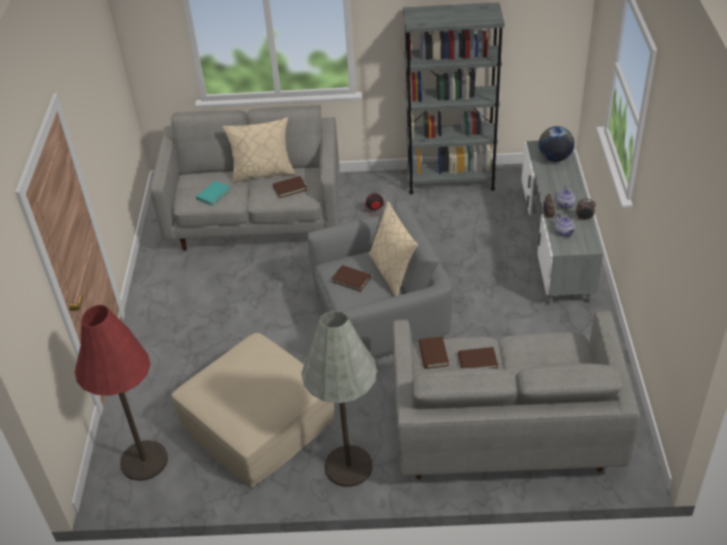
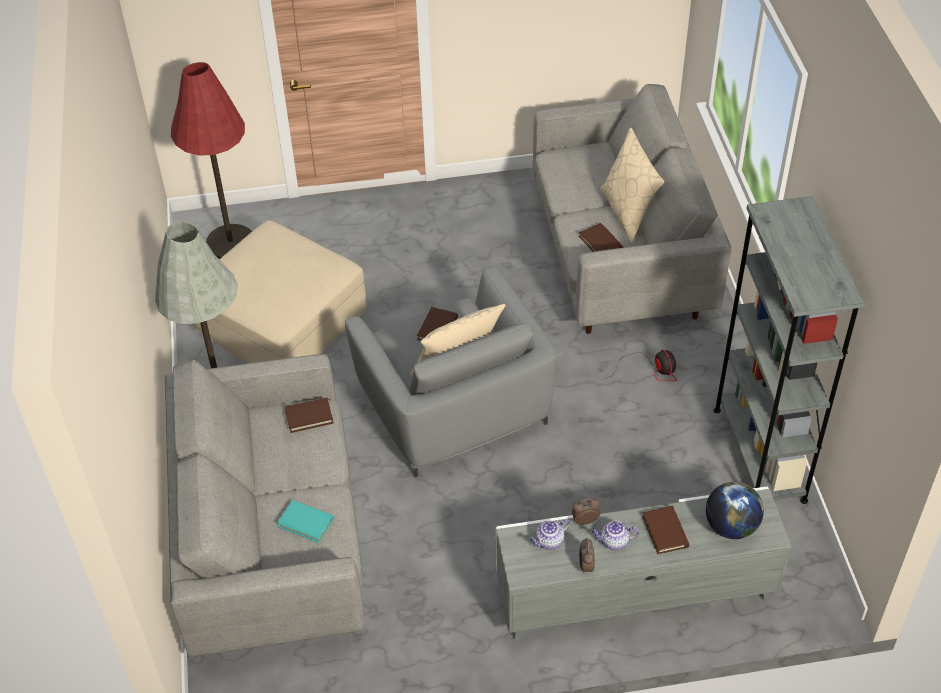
camera: 80 degrees right, 5 degrees up
turquoise book [196,181,231,206] -> turquoise book moved to [277,500,334,543]
brown book [458,347,498,369] -> brown book moved to [642,506,689,555]

